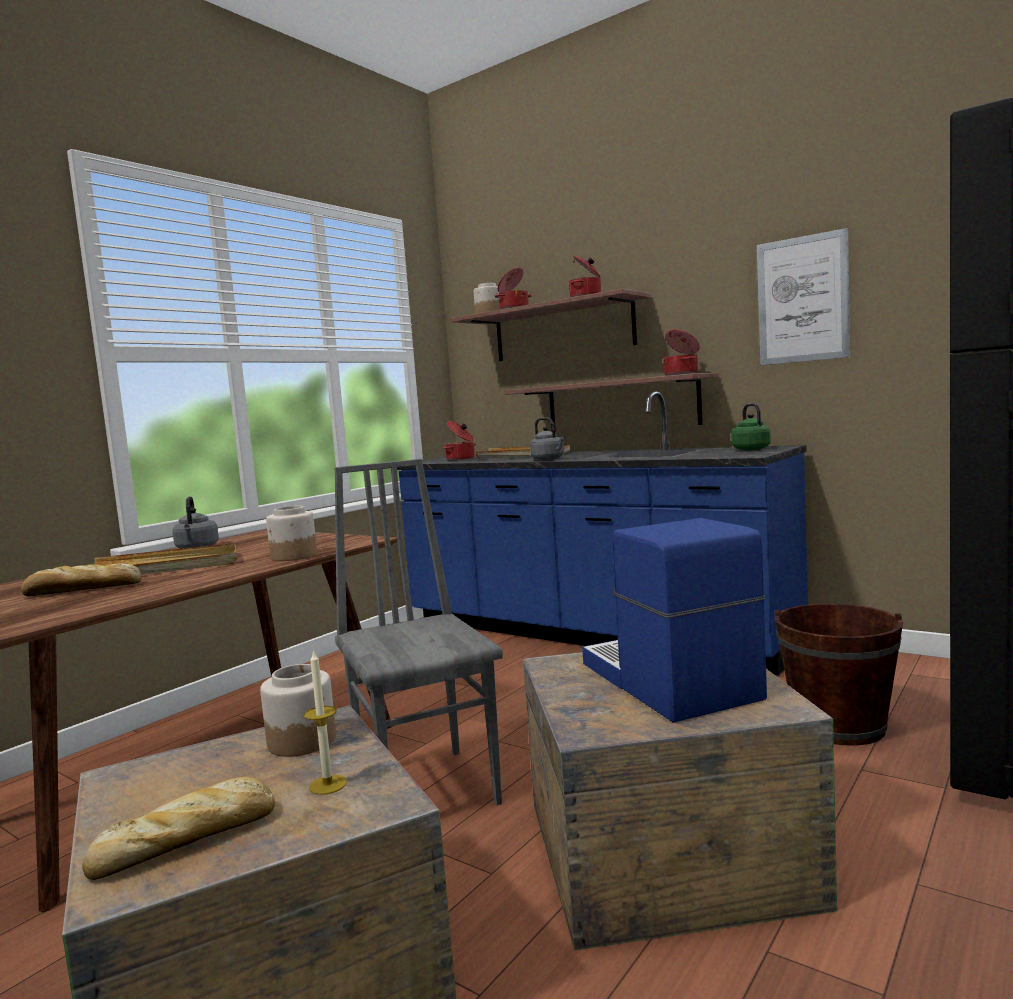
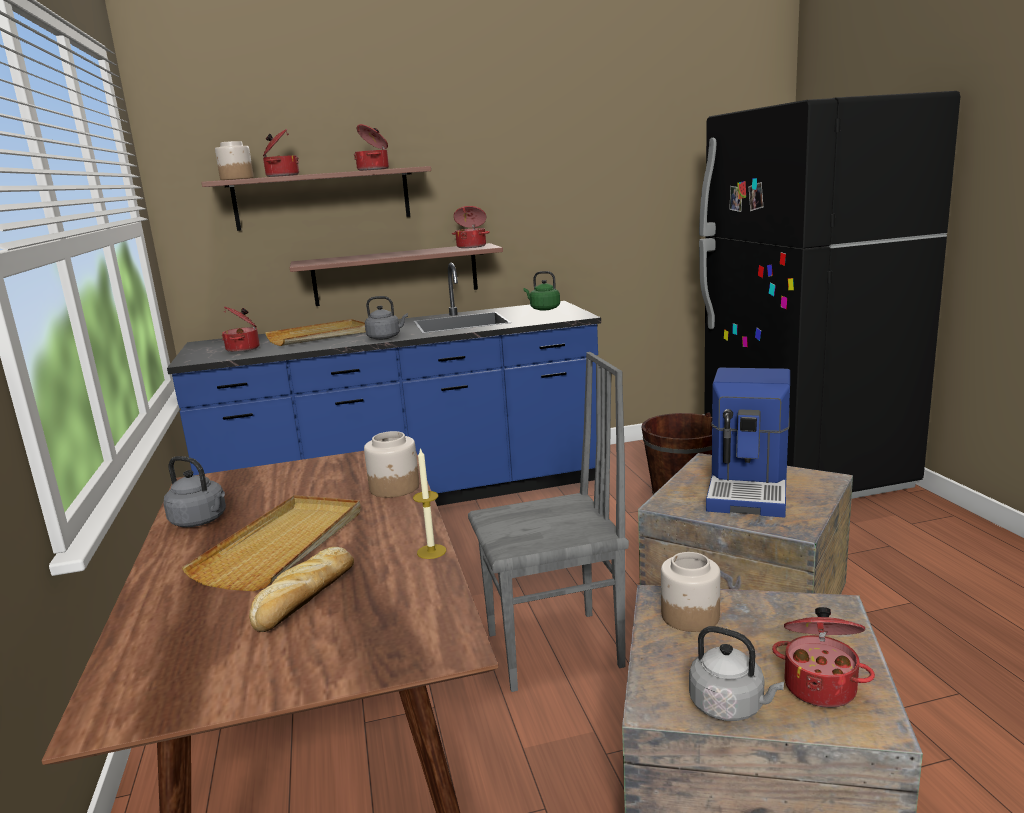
camera: 50 degrees left, 10 degrees up
bread [82,777,275,880] -> cooking pot [772,607,875,708]
candle [304,649,347,795] -> candle moved to [413,448,446,559]
grey chair [334,459,503,805] -> grey chair turned 150 degrees clockwise [468,352,629,692]
coffee machine [582,518,767,723] -> coffee machine turned 90 degrees counterclockwise [706,368,790,518]
picture [757,228,850,365] -> none
none -> grey kettle [689,626,784,721]

